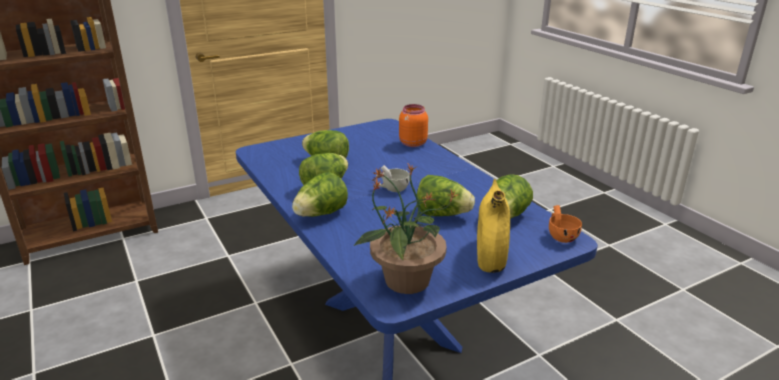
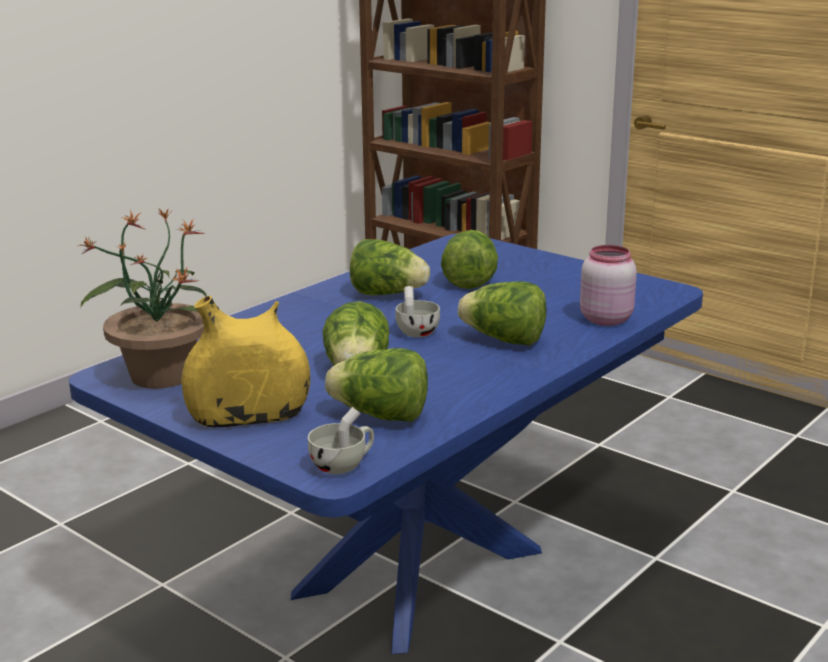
camera: 70 degrees right, 5 degrees down
lettuce [292,172,348,217] -> lettuce moved to [458,281,546,346]
orange jar [399,104,428,147] -> pink jar [580,245,637,326]
orange cup [549,205,582,243] -> white cup [308,407,374,474]

